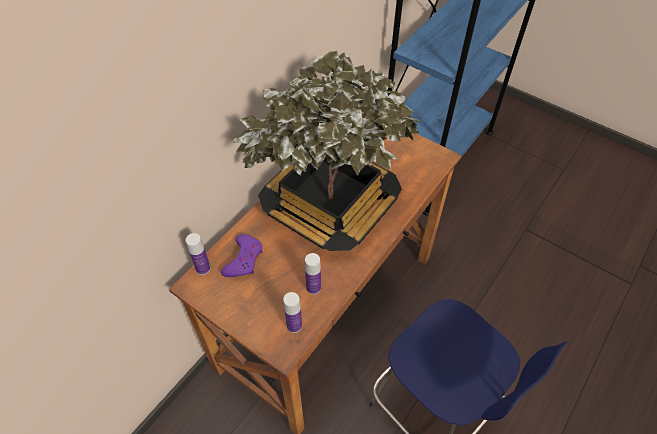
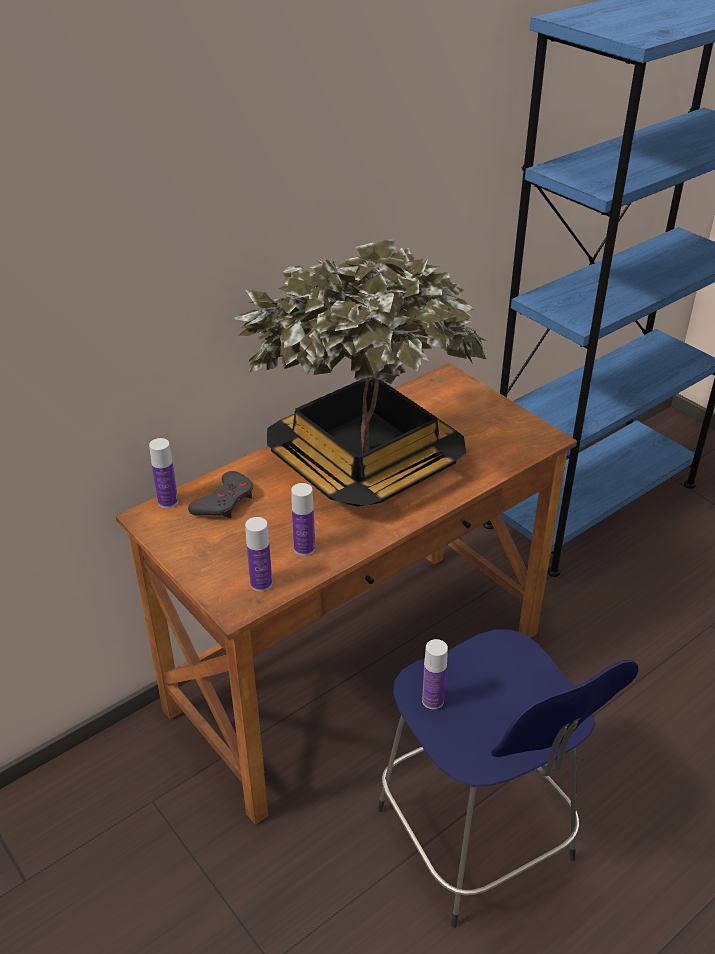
camera: 15 degrees right, 15 degrees down
purple game controller [221,234,262,277] -> grey game controller [188,471,253,518]
none -> bottle [422,639,448,709]

